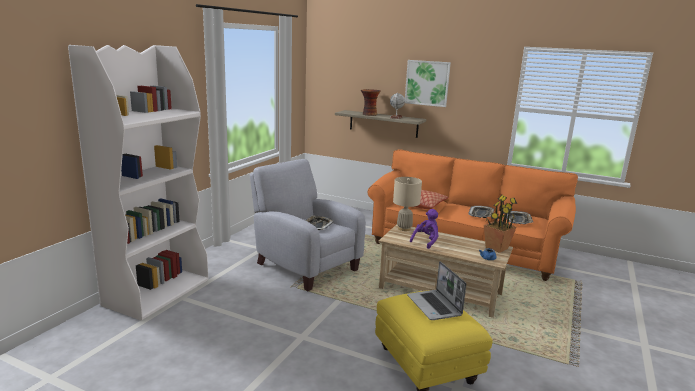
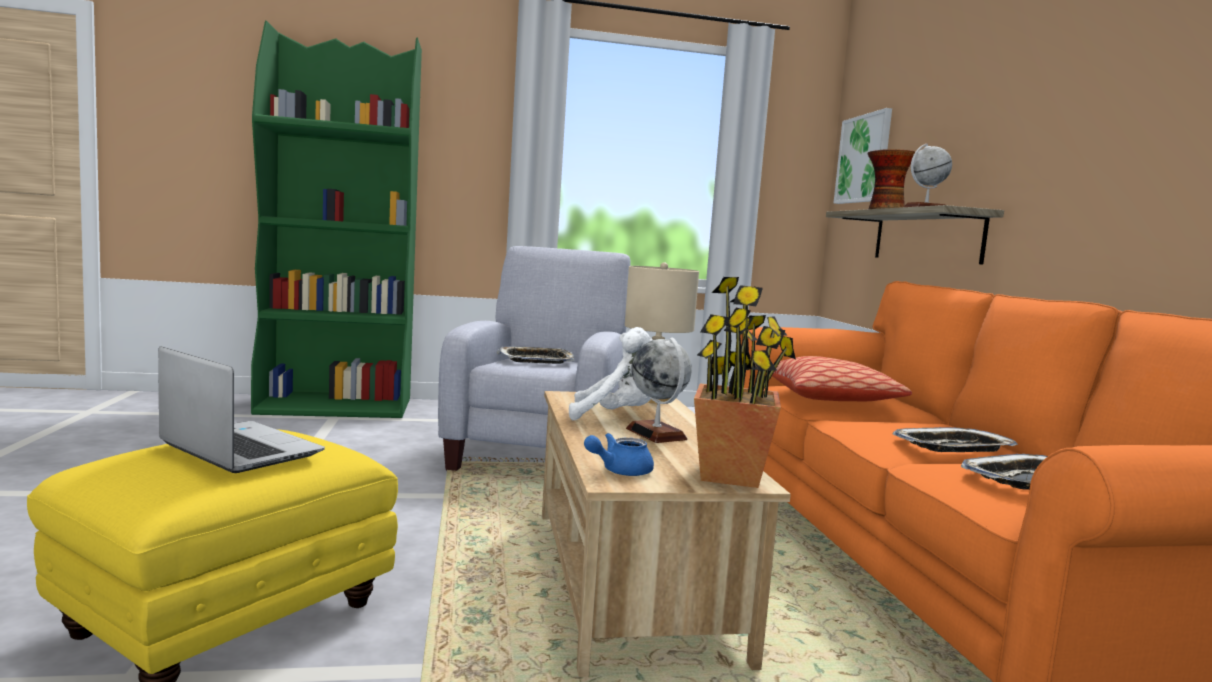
camera: 55 degrees right, 10 degrees down
white bookcase [68,45,209,321] -> green bookcase [251,21,422,418]
picture [405,60,451,107] -> picture moved to [834,108,892,204]
laptop [407,261,466,320] -> laptop turned 90 degrees clockwise [158,346,325,473]
purple plush toy [410,209,439,249] -> white plush toy [569,327,653,420]
none -> globe [626,337,692,443]

